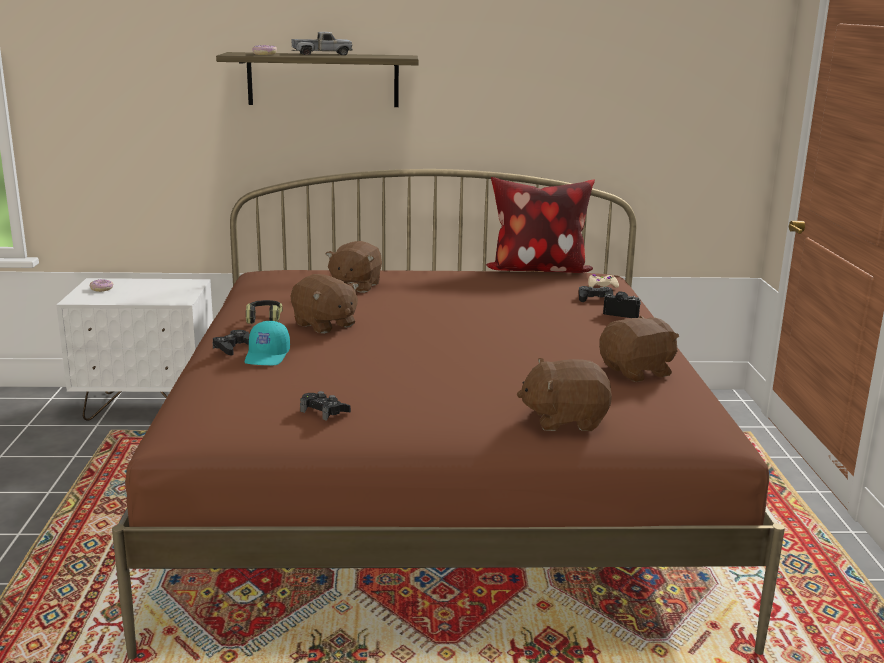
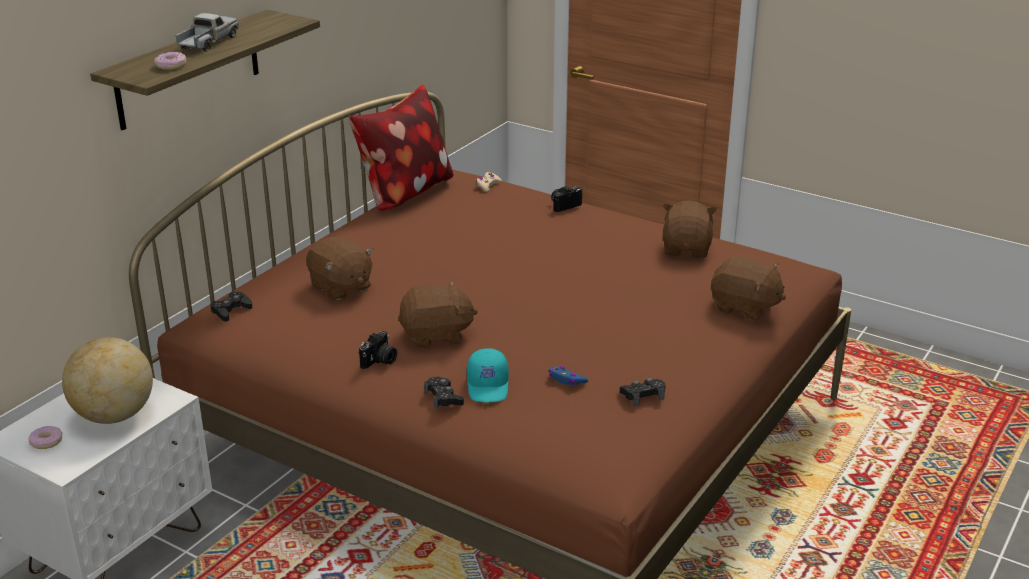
camera: 55 degrees left, 10 degrees up
turquoise cap [245,321,290,365] -> turquoise cap turned 45 degrees clockwise [467,348,509,402]
headphones [246,300,283,324] -> camera [359,331,397,369]
brown plush toy [517,358,612,431] -> brown plush toy turned 90 degrees counterclockwise [711,256,786,321]
black game controller [579,286,613,302] -> black game controller moved to [210,291,252,322]
none -> globe [62,337,153,424]
none -> blue game controller [549,366,588,385]

